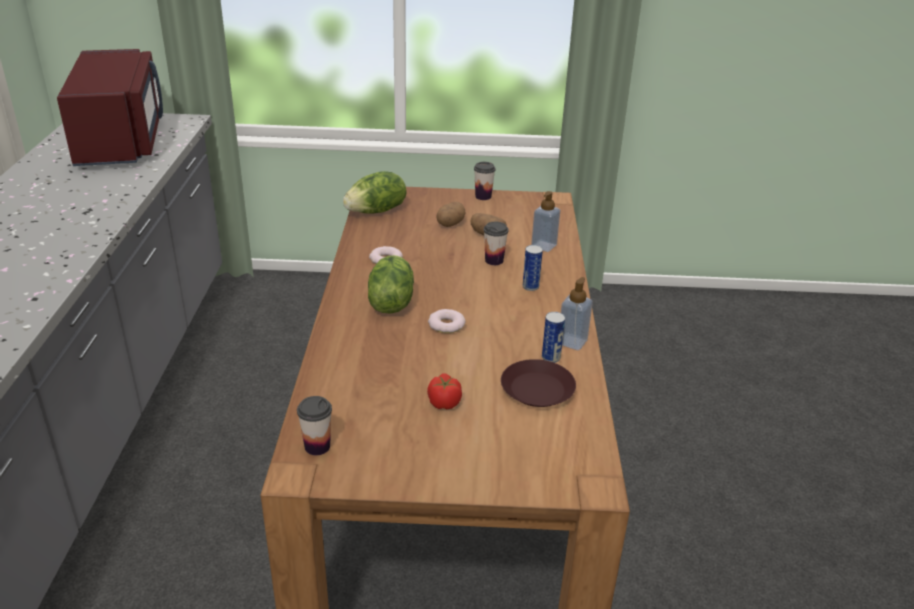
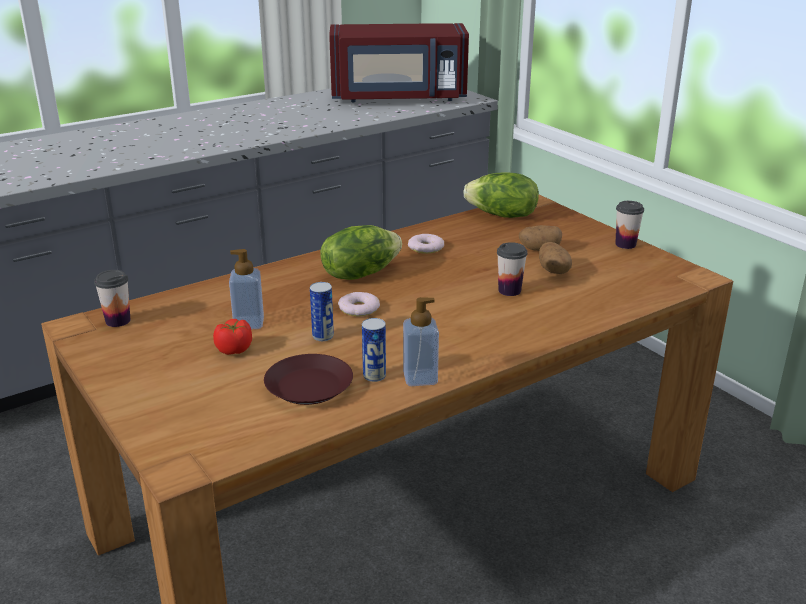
camera: 55 degrees right, 5 degrees down
red microwave [57,49,163,166] -> red microwave turned 45 degrees clockwise [329,23,469,102]
can [523,245,543,291] -> can moved to [310,282,334,341]
soap dispenser [531,191,560,252] -> soap dispenser moved to [229,249,264,329]

